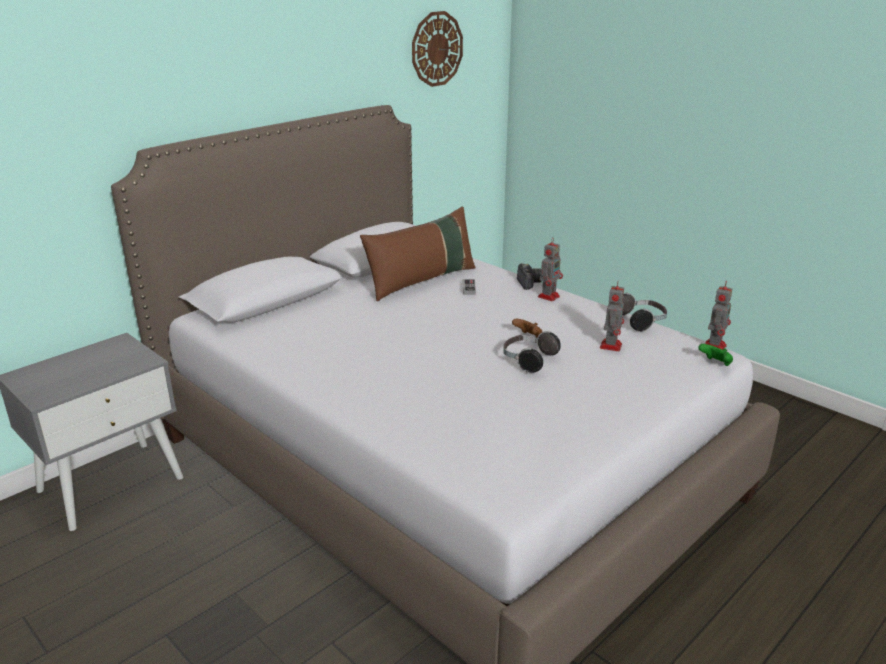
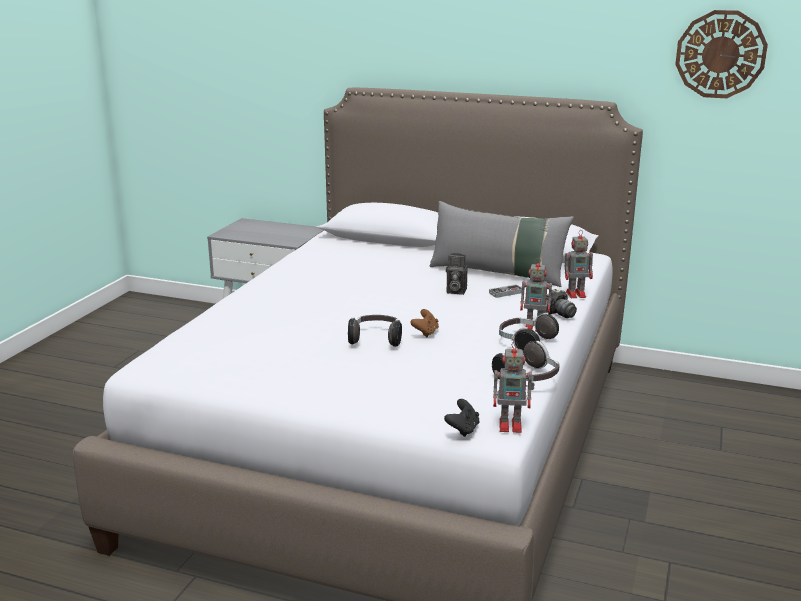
camera: 65 degrees right, 5 degrees down
brown pillow [360,207,476,301] -> grey pillow [430,201,574,287]
toy robot [600,282,624,351] -> toy robot moved to [565,231,593,298]
green game controller [698,344,733,366] -> black game controller [444,399,479,437]
none -> camera [446,253,468,295]
none -> headphones [499,313,559,352]

